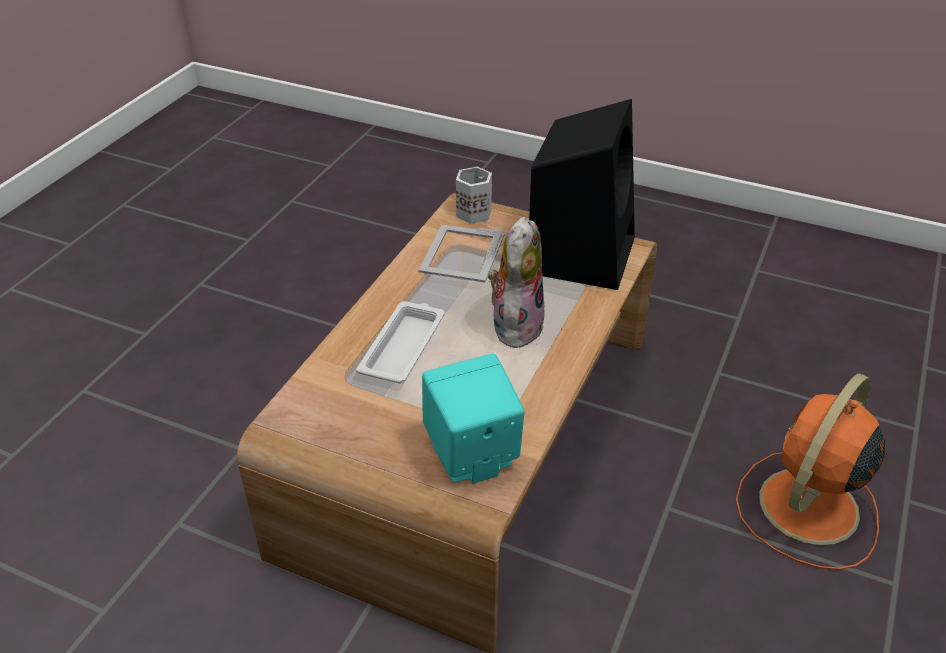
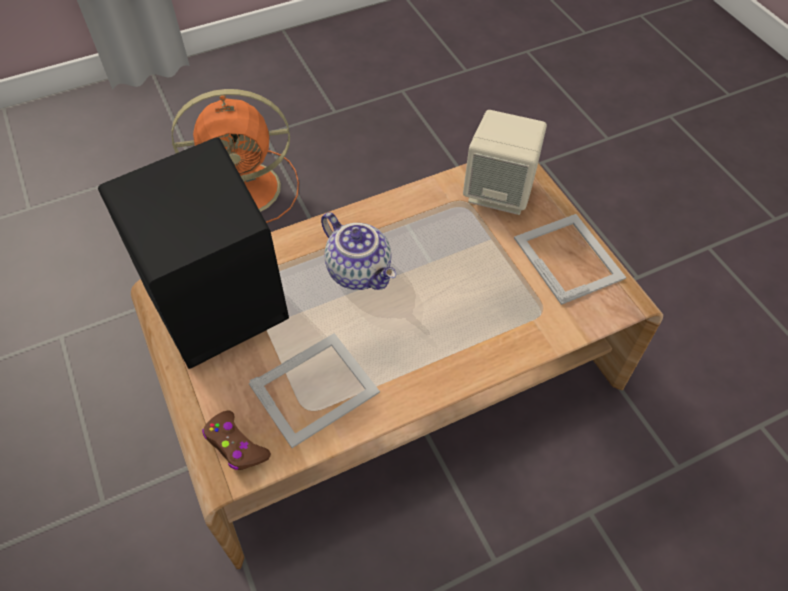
camera: 140 degrees left, 15 degrees up
white tray [356,301,445,384] -> none
turquoise speaker [422,353,525,484] -> beige speaker [463,110,547,215]
white mug [456,167,492,224] -> brown game controller [202,410,271,470]
plush toy [488,217,545,349] -> teapot [321,212,396,290]
none -> picture frame [514,214,626,305]

